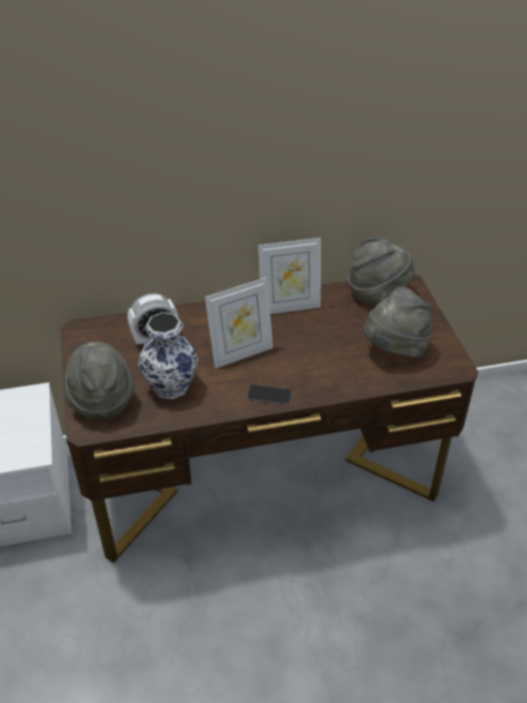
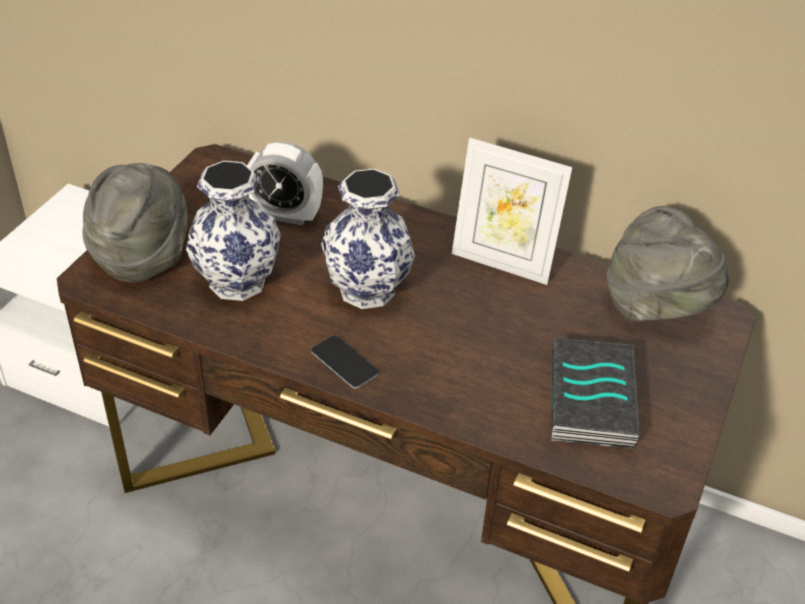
camera: 35 degrees right, 0 degrees up
picture frame [205,277,273,369] -> vase [321,169,415,309]
grey hat [363,287,432,358] -> book [551,338,640,449]

